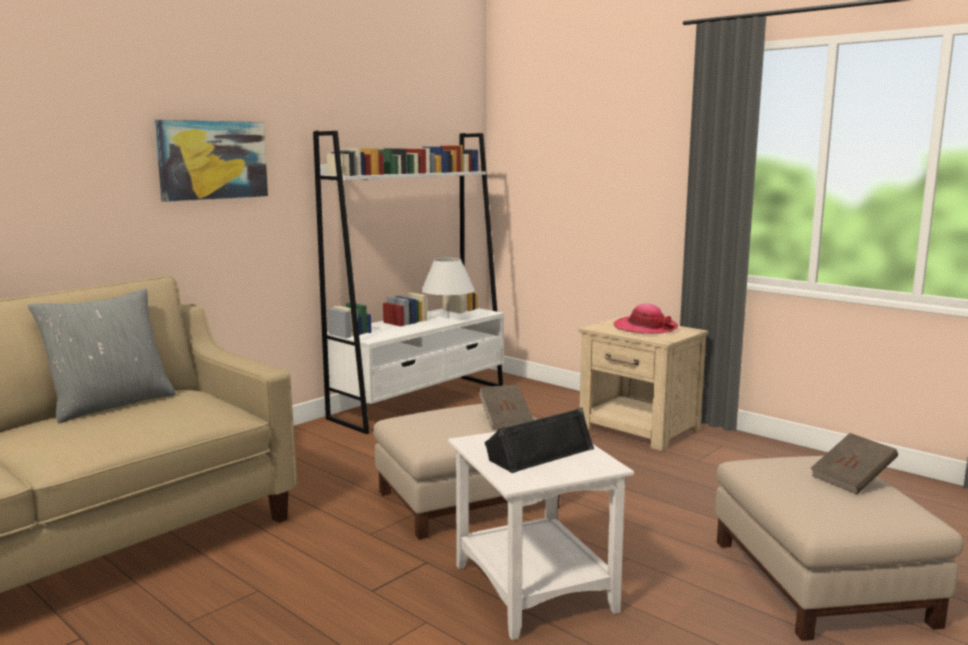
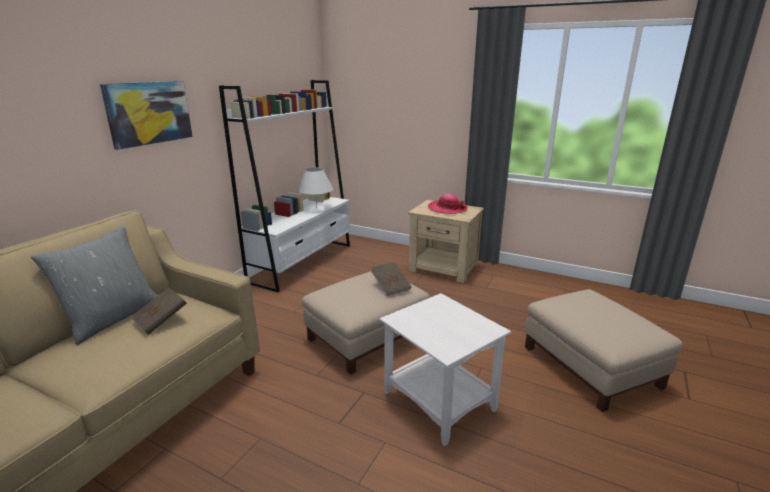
camera: 15 degrees left, 10 degrees up
black speaker [485,408,594,473] -> none
brown book [810,433,898,494] -> brown book moved to [131,287,187,335]

